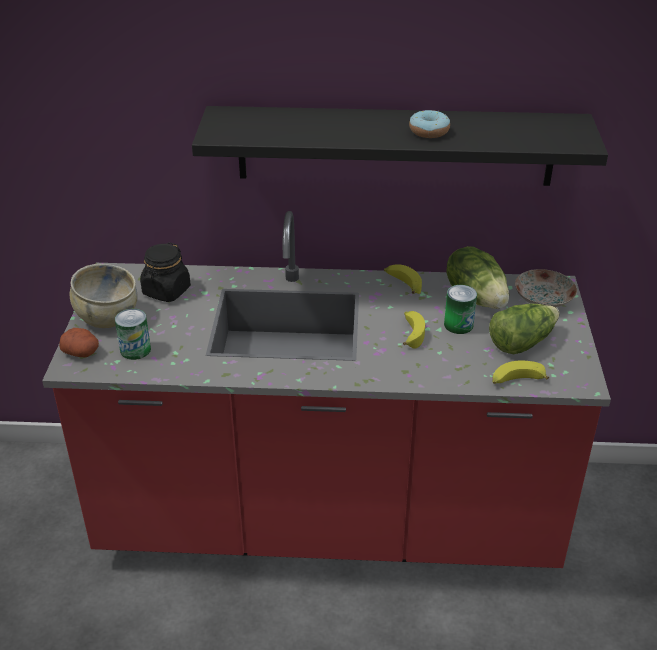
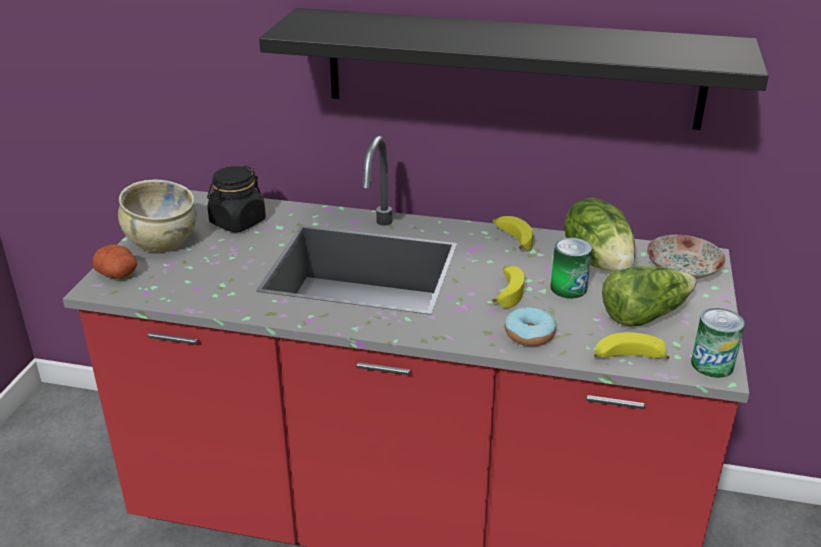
camera: 10 degrees right, 5 degrees down
can [115,309,151,360] -> can moved to [691,308,745,378]
donut [409,110,450,138] -> donut moved to [505,307,556,346]

